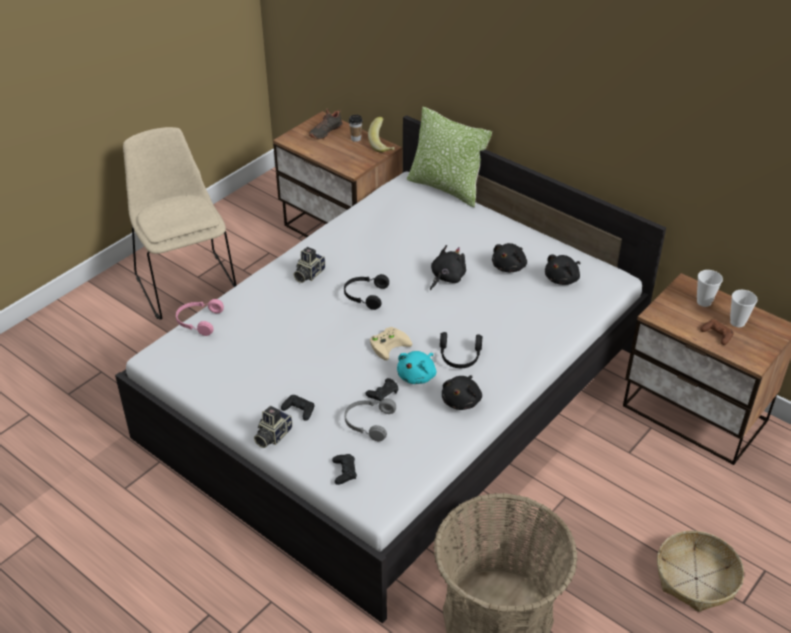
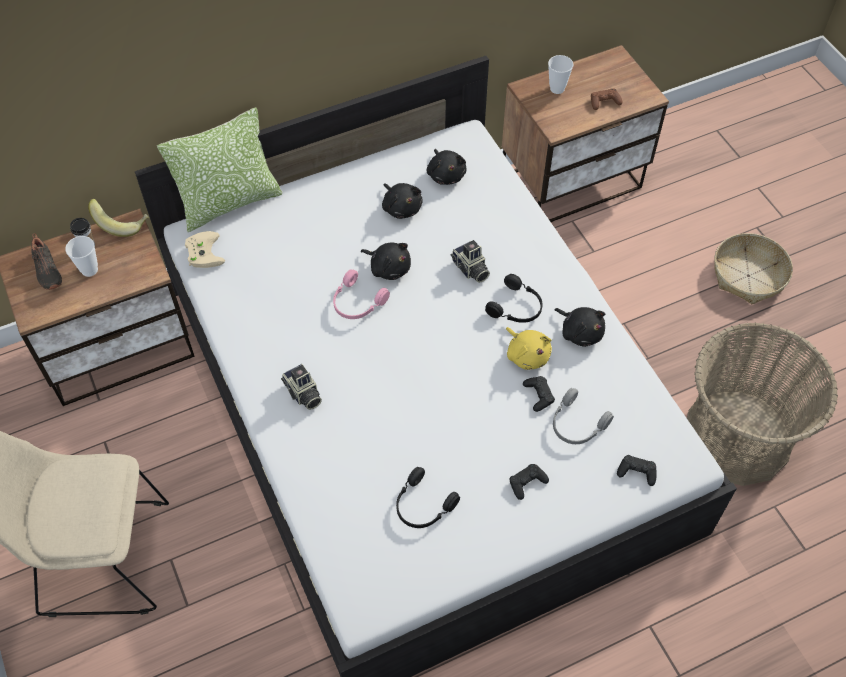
camera: 65 degrees left, 15 degrees up
pink headphones [176,299,224,336] -> pink headphones moved to [333,269,390,319]
camera [254,406,292,448] -> camera moved to [451,240,490,283]
black headphones [344,274,389,310] -> black headphones moved to [396,467,460,528]
beige game controller [370,327,412,360] -> beige game controller moved to [185,231,225,268]
turquoise plush toy [397,351,436,384] -> yellow plush toy [506,327,552,370]
black plush toy [430,245,466,290] -> black plush toy turned 150 degrees clockwise [361,243,411,280]
cup [730,290,758,327] -> cup moved to [65,236,98,277]

